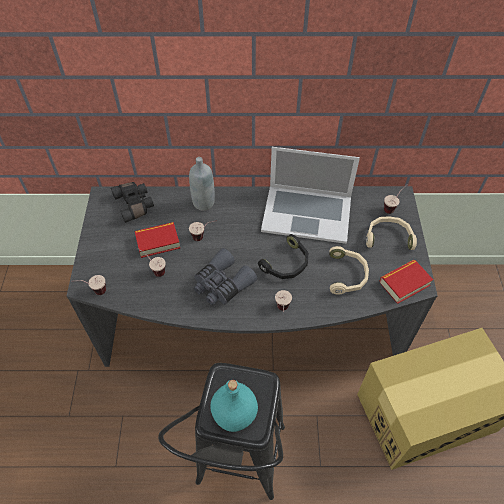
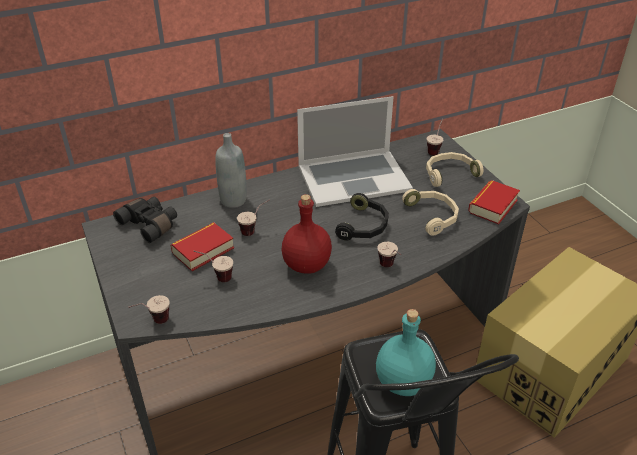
camera: 25 degrees left, 15 degrees down
grey binoculars [194,248,257,305] -> red bottle [282,194,332,274]

